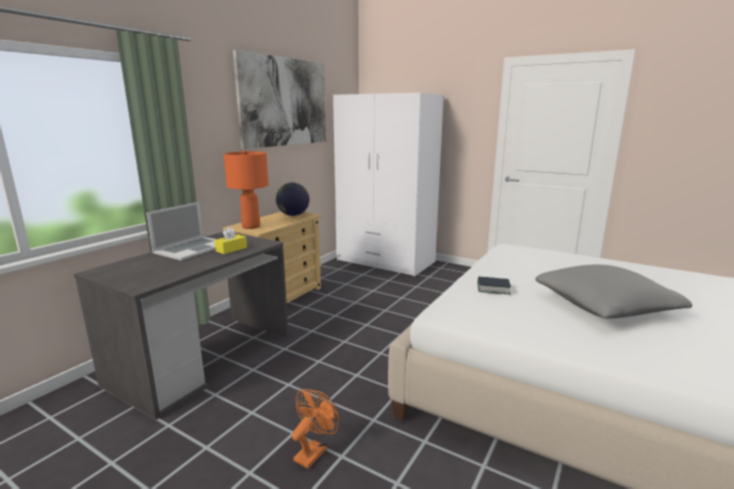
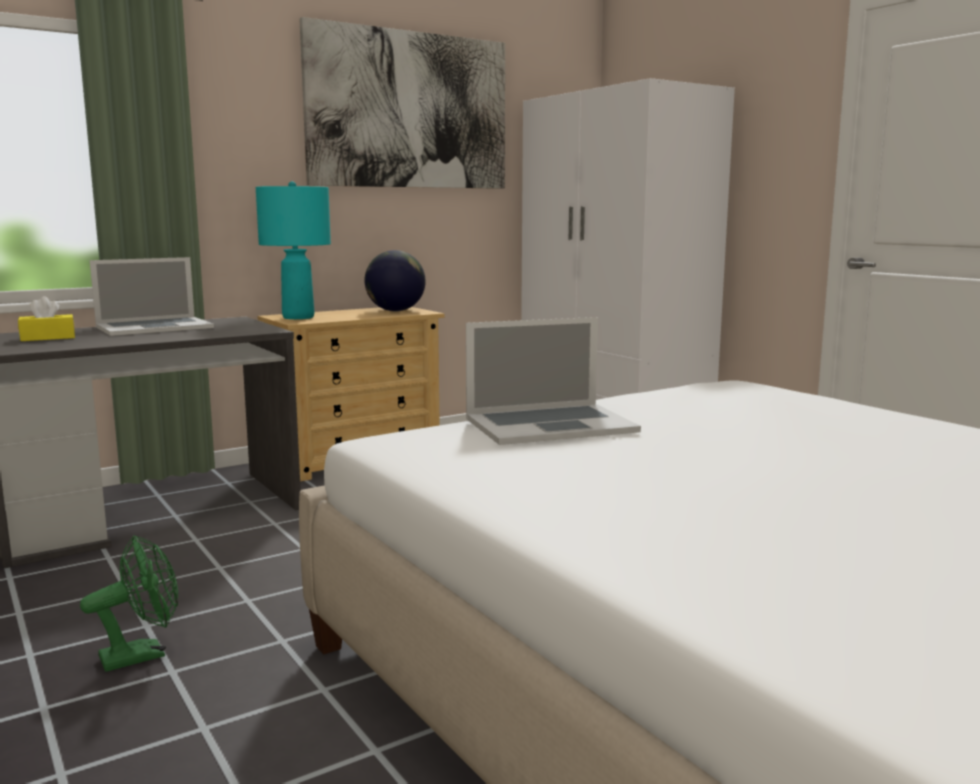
camera: 25 degrees right, 5 degrees down
yellow tissue box [214,227,247,254] -> yellow tissue box moved to [18,296,75,341]
orange table lamp [224,150,269,229] -> turquoise table lamp [256,181,331,319]
orange fan [292,389,340,469] -> green fan [80,535,178,672]
book [477,277,511,295] -> laptop [466,317,641,445]
grey pillow [535,265,692,319] -> none

